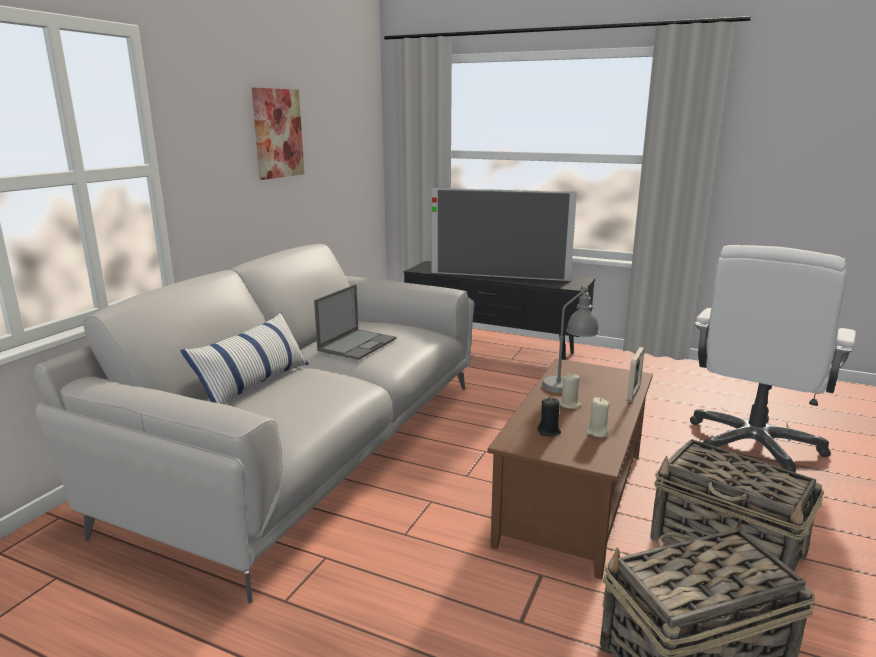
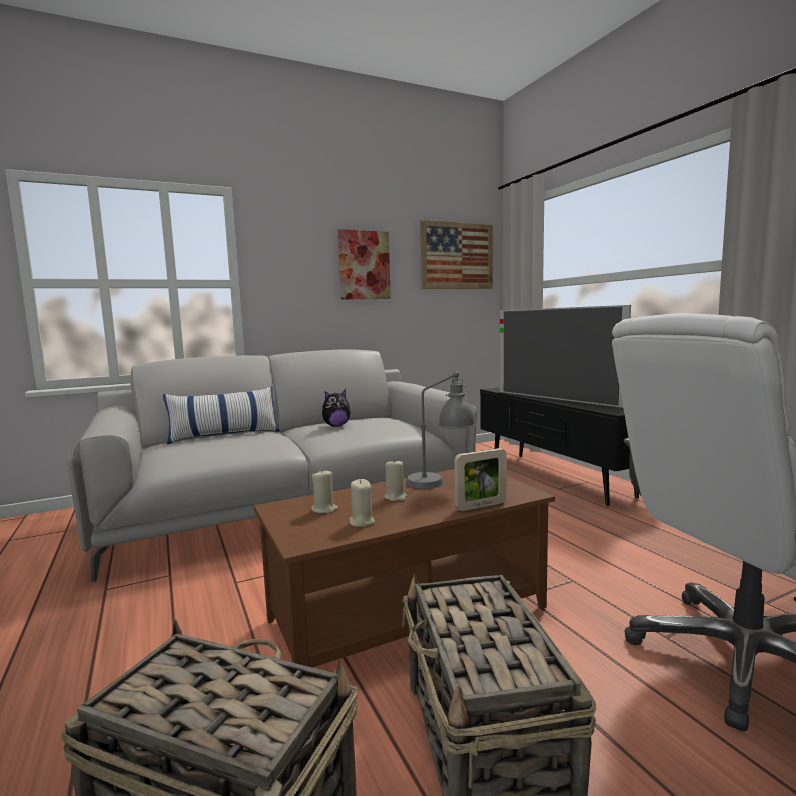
camera: 40 degrees right, 10 degrees down
laptop [314,284,397,360] -> plush toy [322,390,350,427]
black candle [538,398,561,437] -> beige candle [311,471,338,513]
none -> picture [420,220,493,289]

